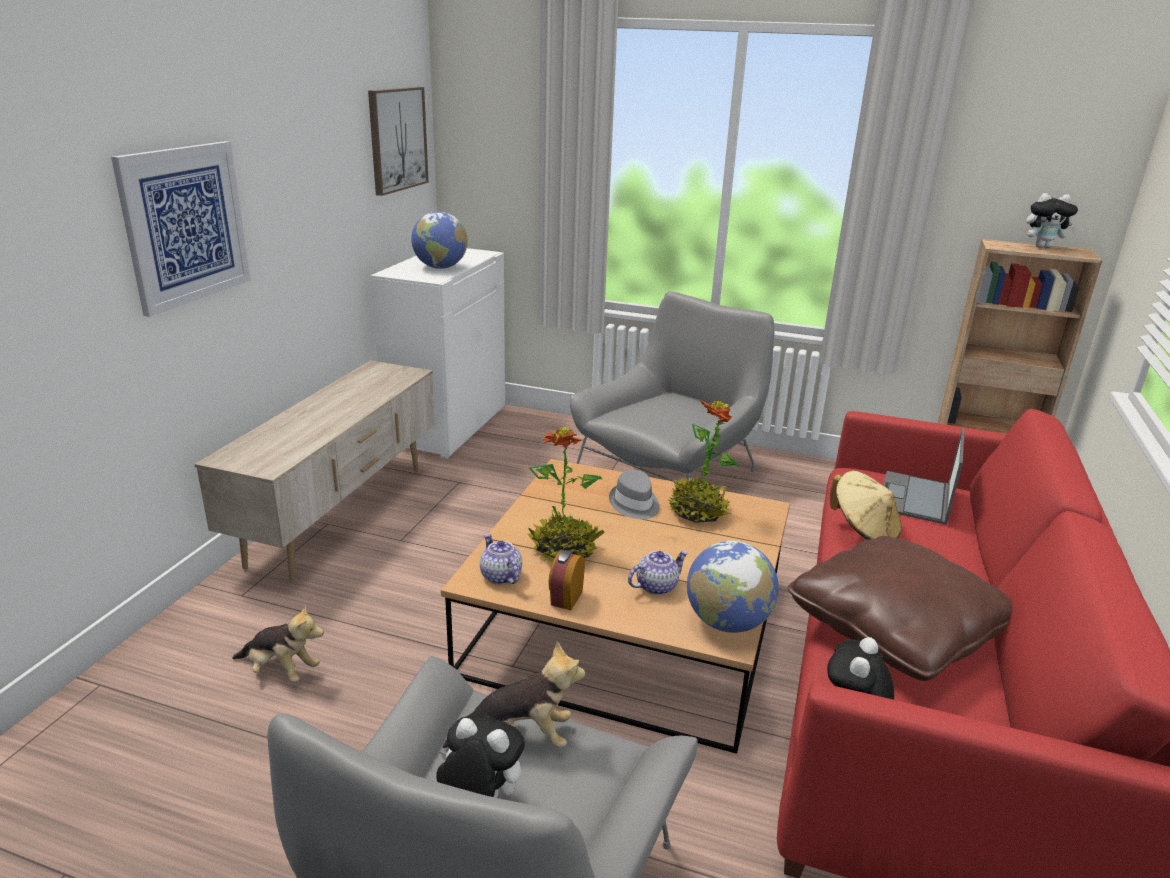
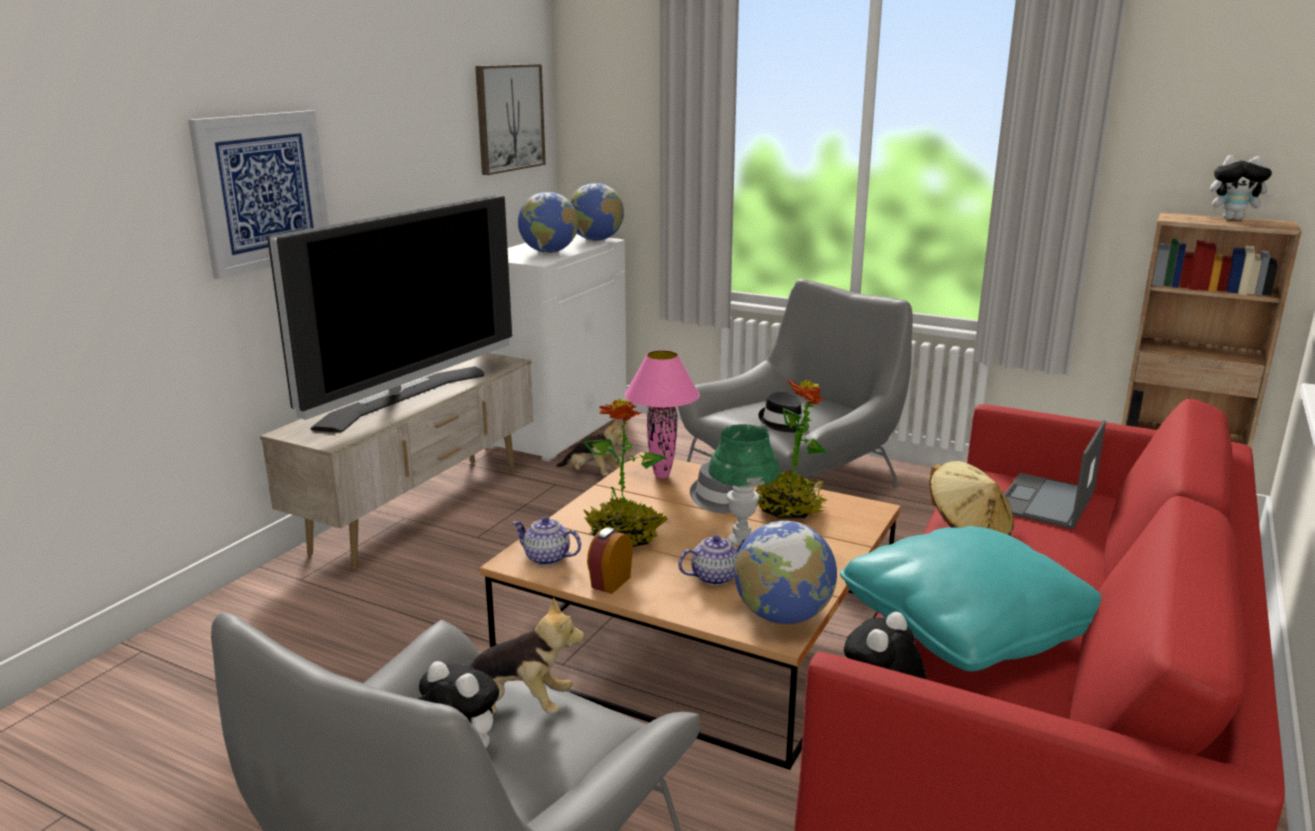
camera: 10 degrees right, 5 degrees down
plush toy [232,604,324,682] -> plush toy moved to [556,419,628,476]
teapot [480,534,522,585] -> teapot turned 45 degrees counterclockwise [512,517,581,566]
brown pillow [788,536,1013,681] -> turquoise pillow [840,526,1102,672]
none -> television [267,195,512,432]
none -> globe [570,183,624,241]
none -> pink table lamp [625,350,700,478]
none -> green table lamp [708,424,780,546]
none -> black hat [759,392,809,432]

